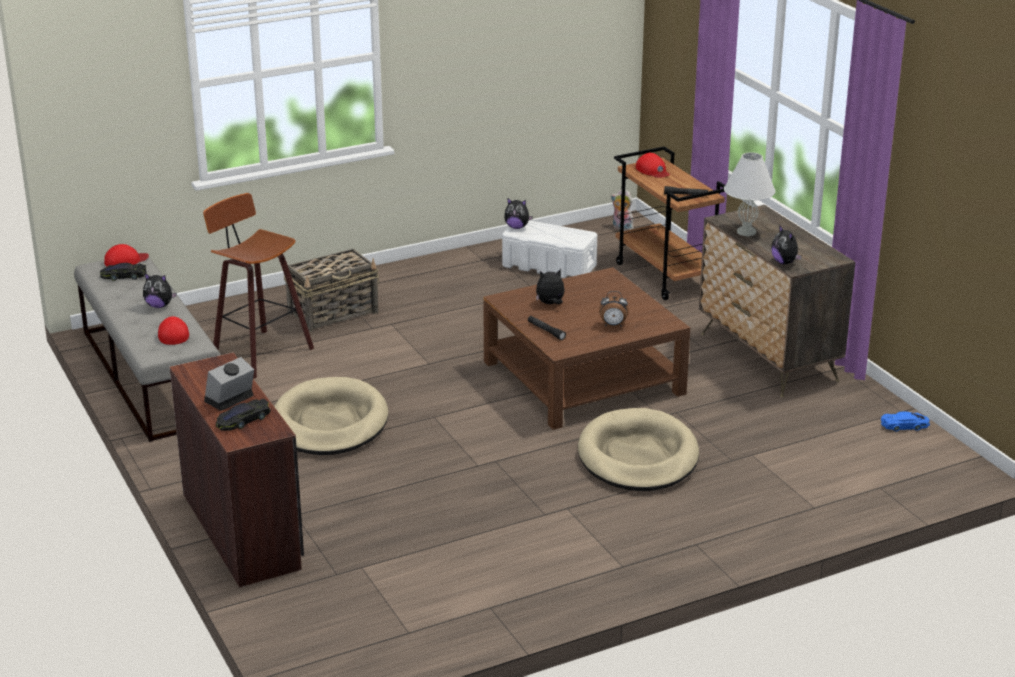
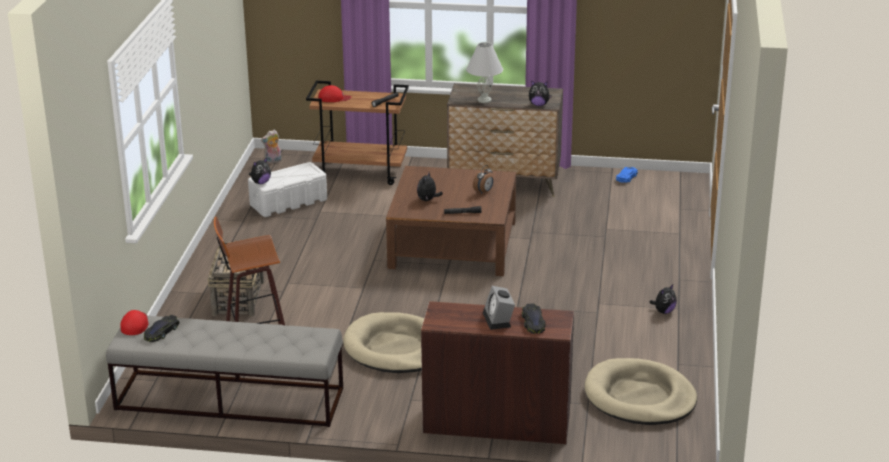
camera: 55 degrees left, 0 degrees up
plush toy [143,273,177,308] -> plush toy moved to [650,285,677,314]
red cap [158,316,189,345] -> none
beige dog bed [578,408,699,491] -> beige dog bed moved to [585,358,697,425]

